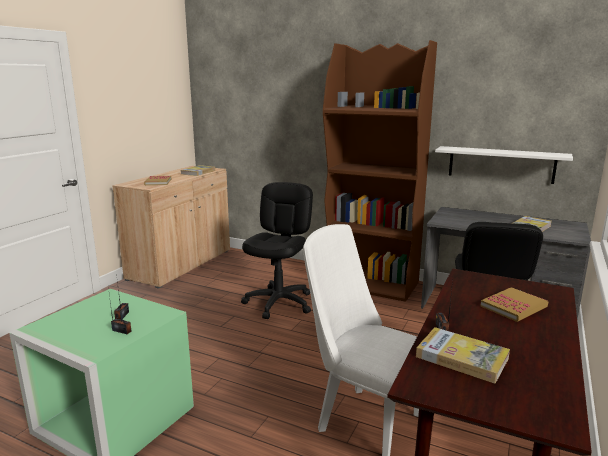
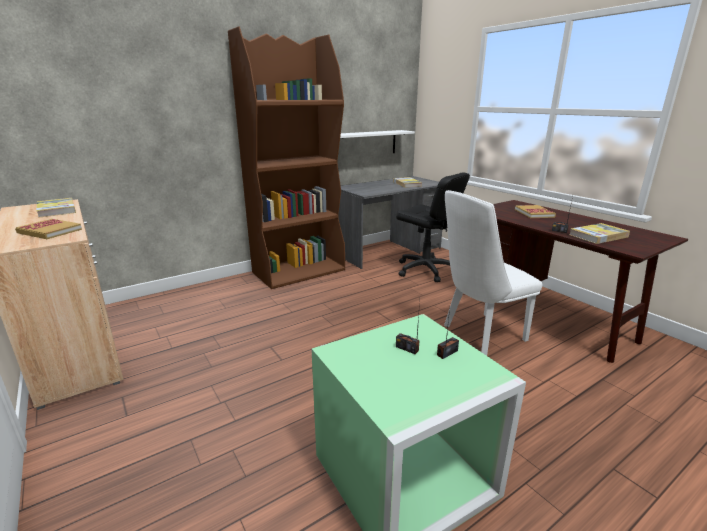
camera: 60 degrees left, 5 degrees up
black office chair [241,182,313,319] -> none

